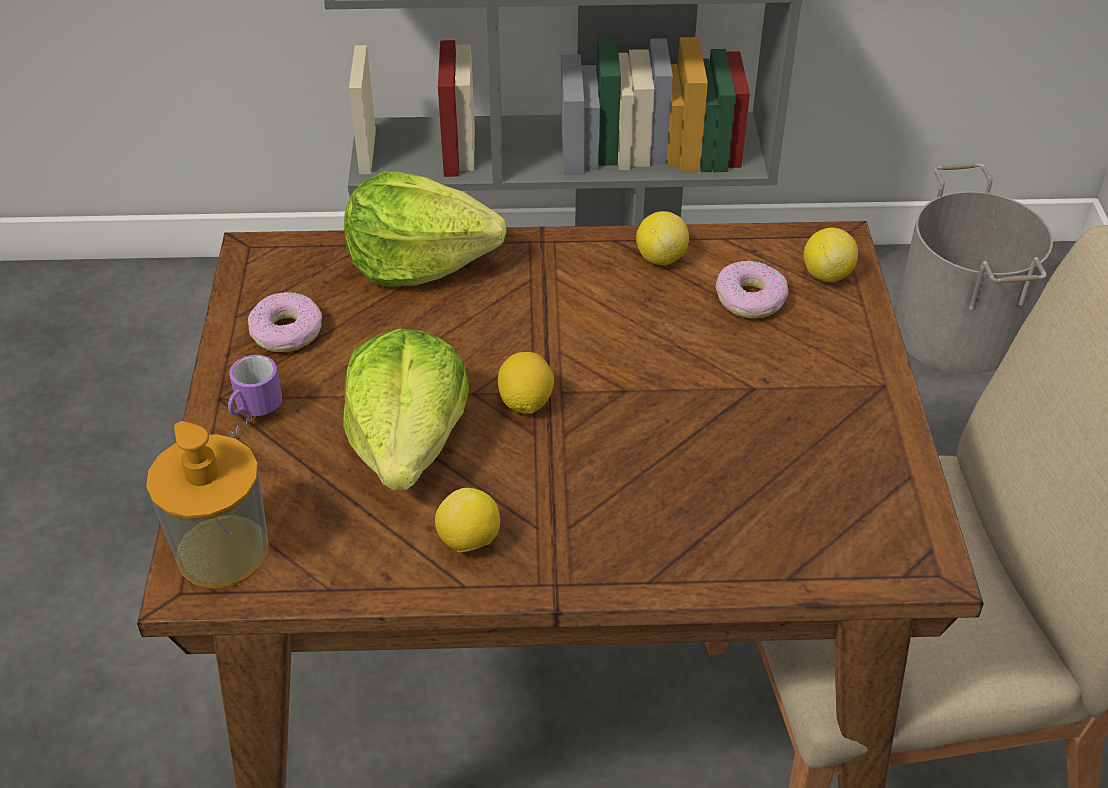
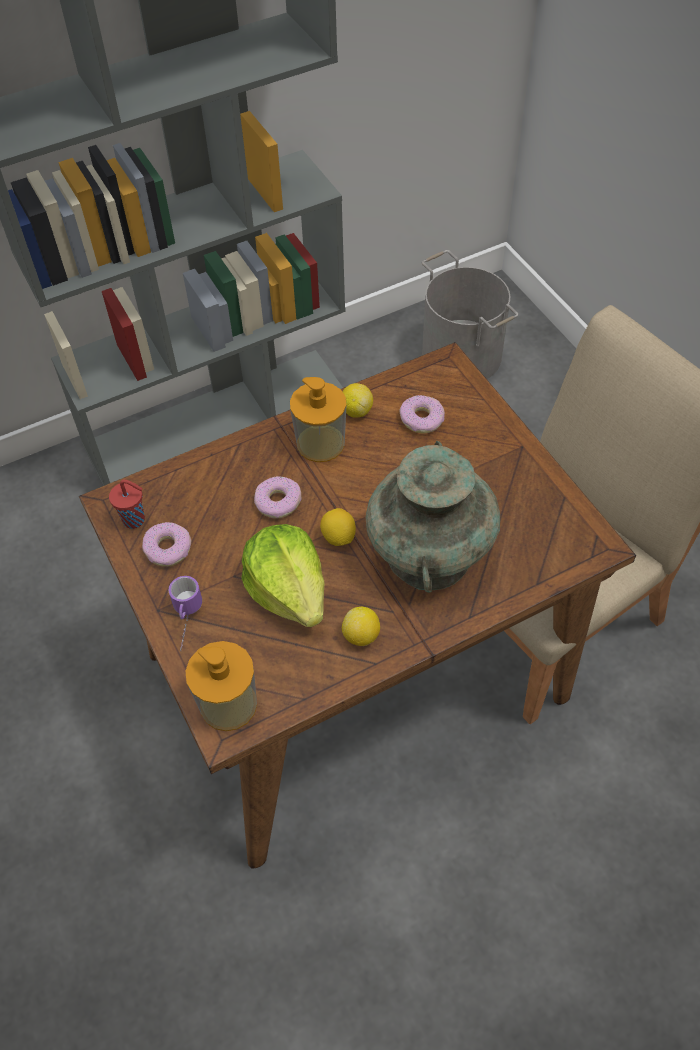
camera: 25 degrees left, 10 degrees up
lettuce [344,171,507,287] -> none
lemon [804,228,858,282] -> none
none -> red cup [109,480,145,529]
none -> donut [254,477,302,519]
none -> soap dispenser [290,377,346,462]
none -> turquoise vase [365,441,500,593]

